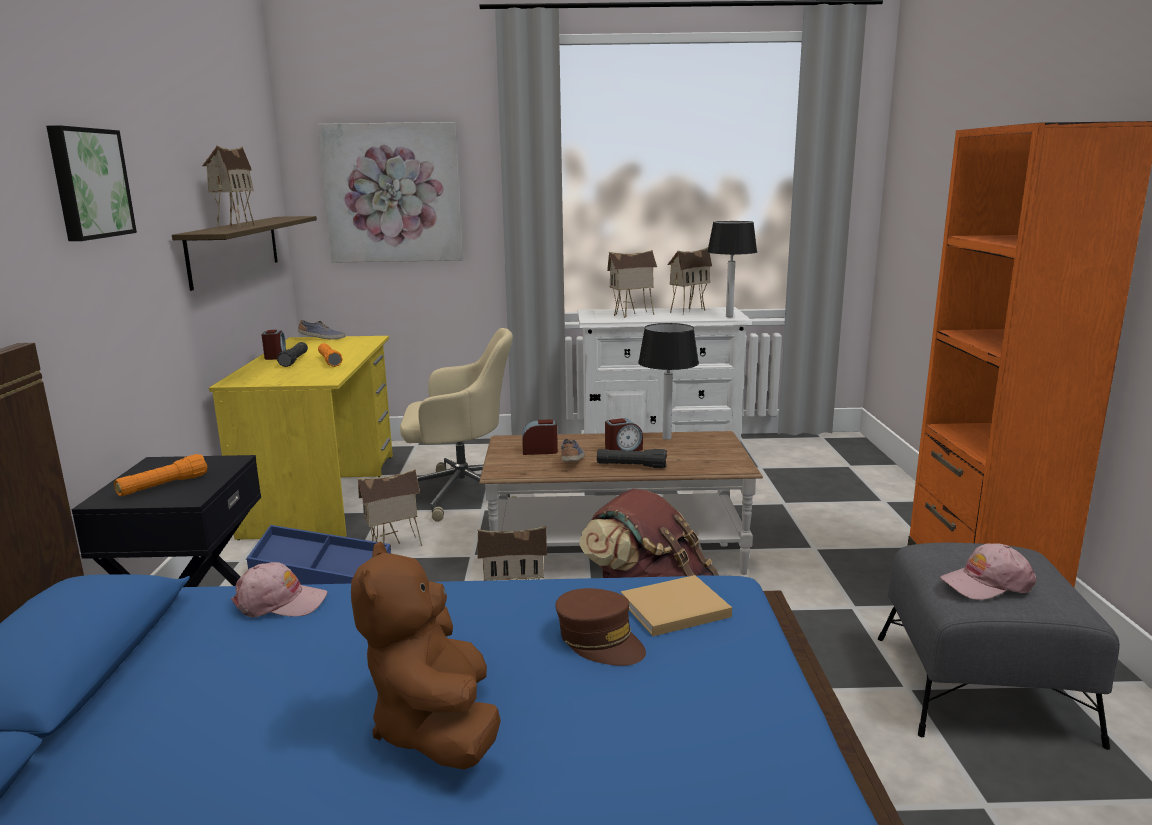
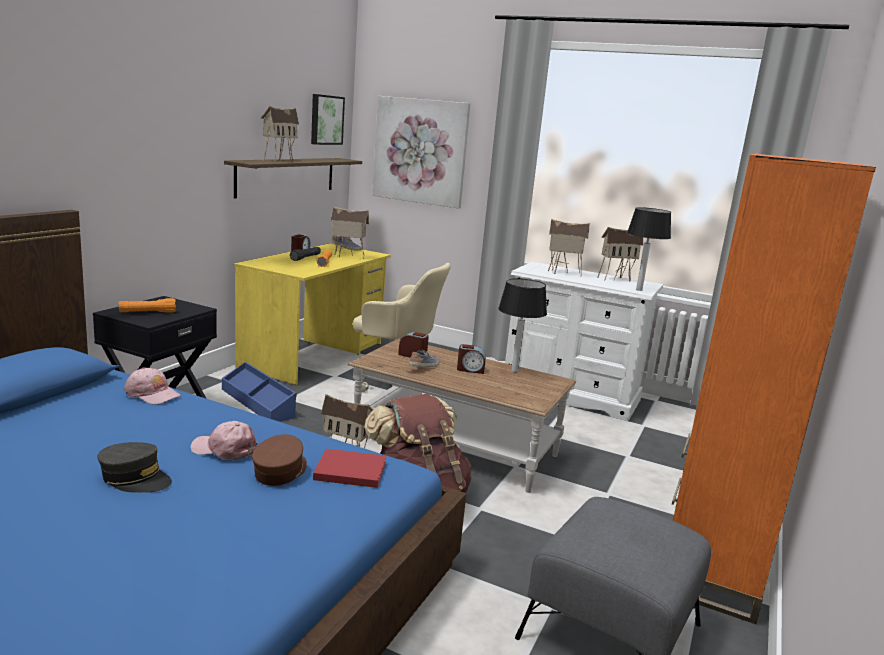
camera: 25 degrees right, 0 degrees up
picture [46,125,137,241] -> picture moved to [311,94,345,145]
brown plush toy [351,541,501,769] -> grey cap [97,442,172,493]
toy house [357,469,422,546] -> toy house moved to [331,207,369,259]
brown cap [555,588,646,666] -> brown cap turned 150 degrees counterclockwise [252,434,307,486]
black flashlight [597,449,667,468] -> none
beige book [621,575,732,636] -> red book [313,449,386,488]
pink cap [940,543,1036,600] -> pink cap moved to [191,421,258,461]

